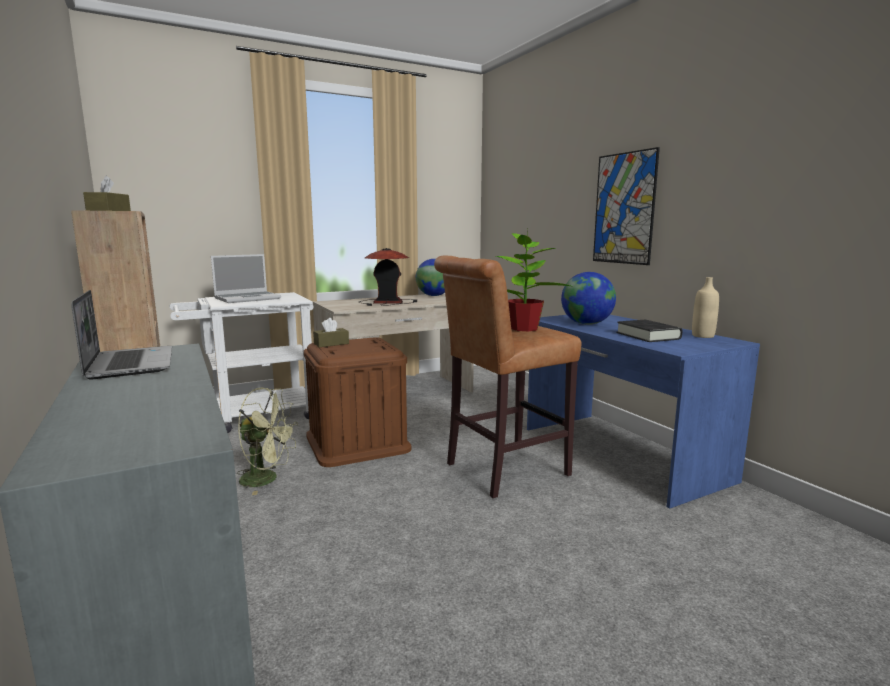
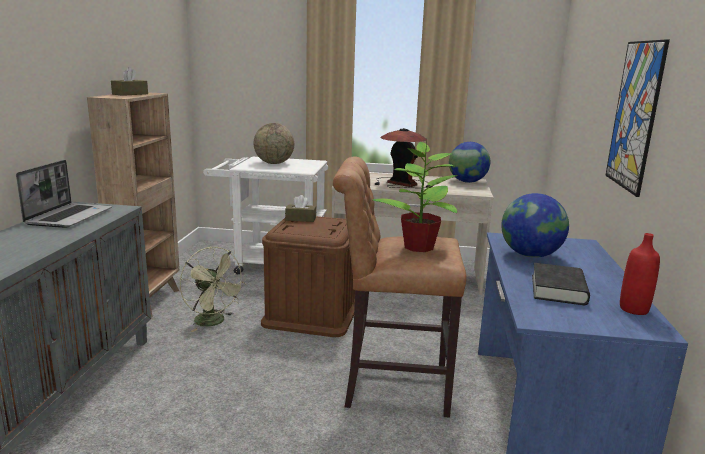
camera: 35 degrees right, 5 degrees up
laptop [211,254,281,303] -> globe [253,123,294,164]
beige bottle [692,277,719,338] -> red bottle [620,233,660,315]

